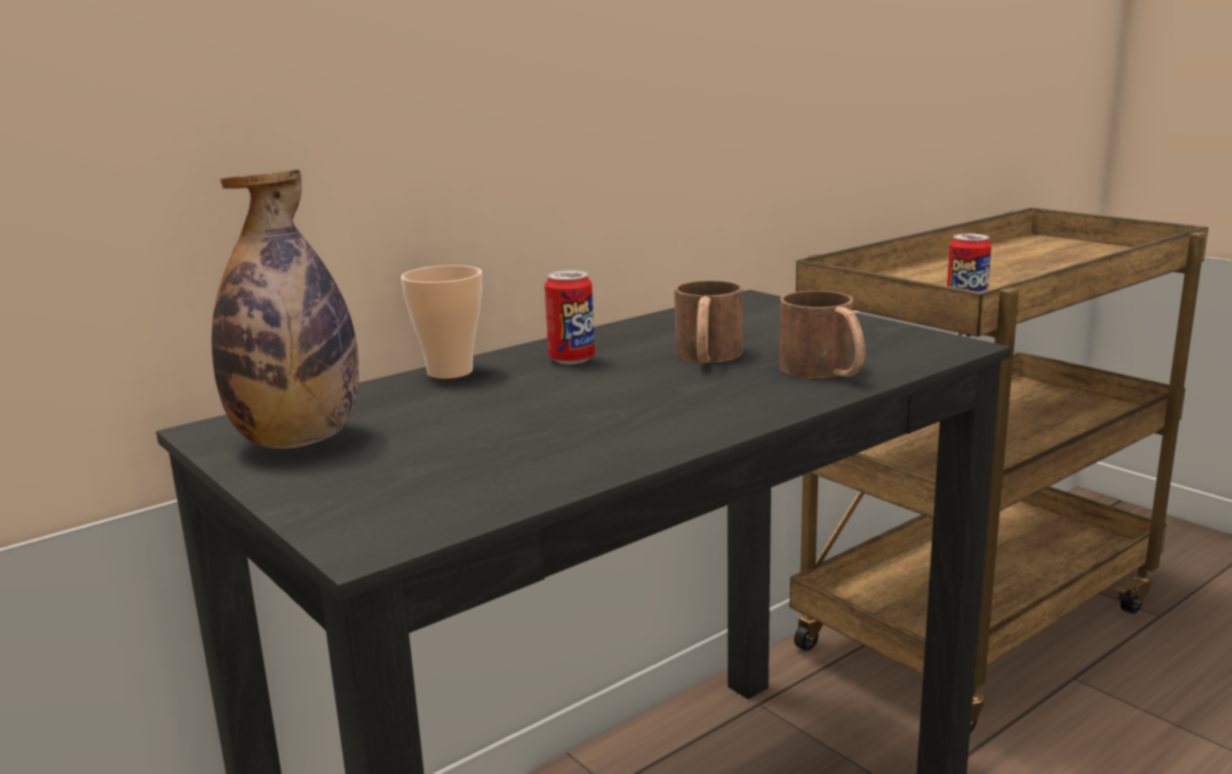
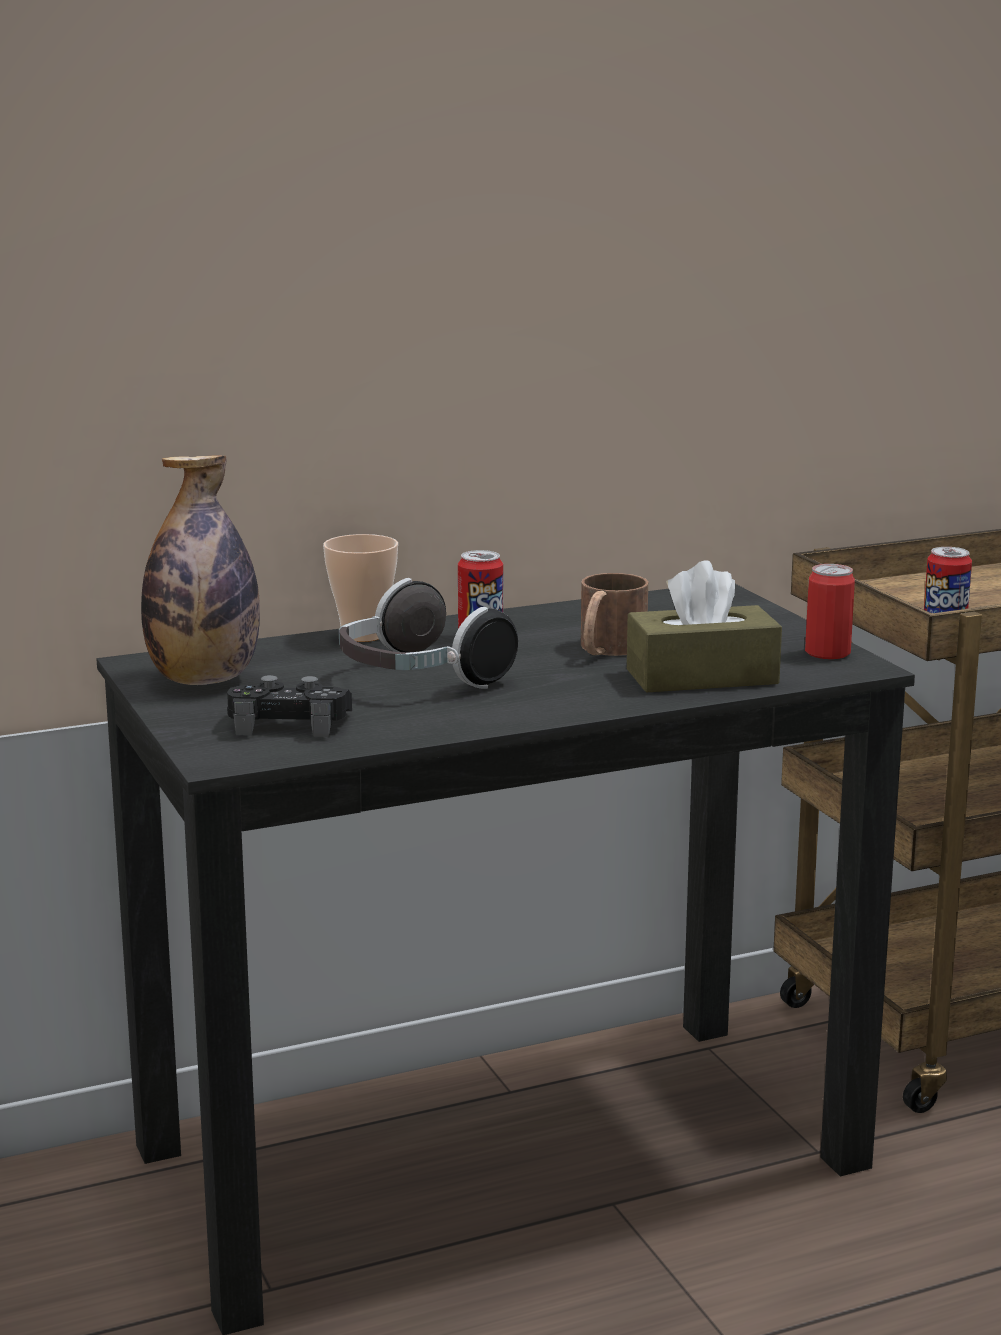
camera: 15 degrees right, 0 degrees up
brown mug [779,291,865,378] -> brown tissue box [627,560,782,693]
none -> black game controller [227,675,352,737]
none -> headphones [339,578,518,689]
none -> can [805,564,855,659]

